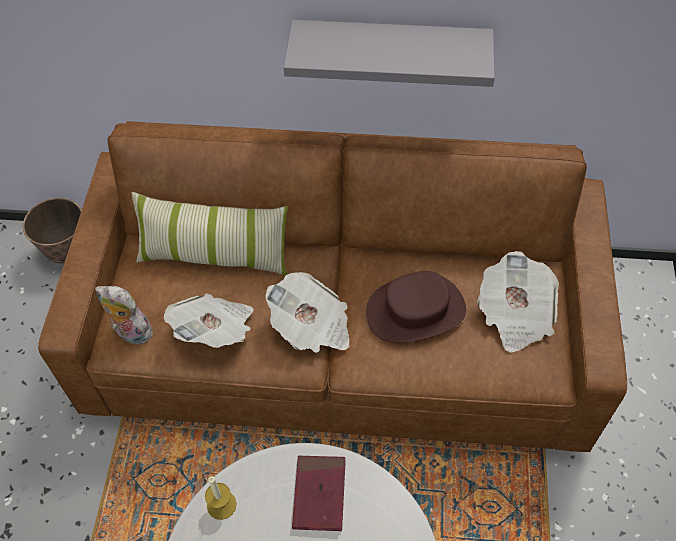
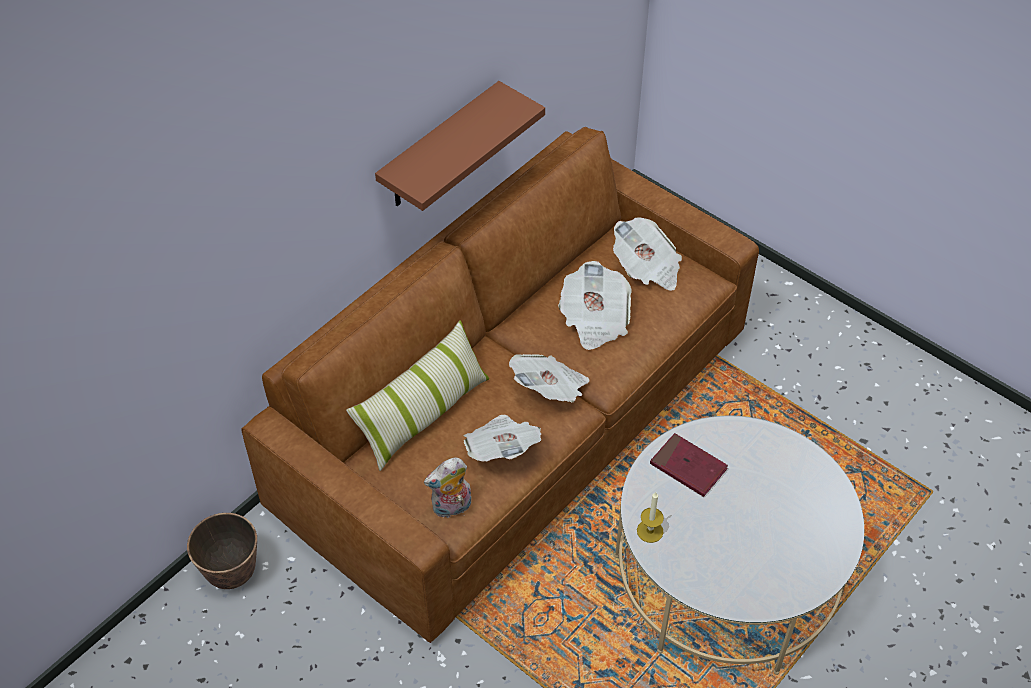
camera: 55 degrees left, 5 degrees down
grey shelf [284,20,495,87] -> brown shelf [375,81,545,211]
brown hat [366,271,466,343] -> newspaper [559,261,632,350]

